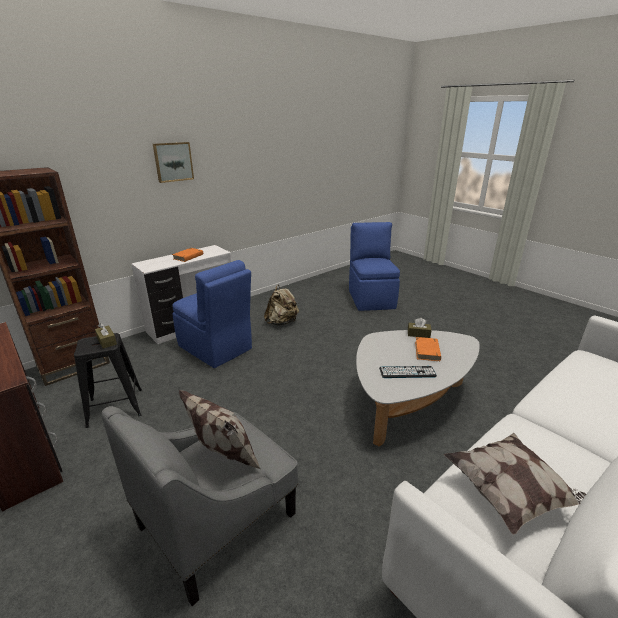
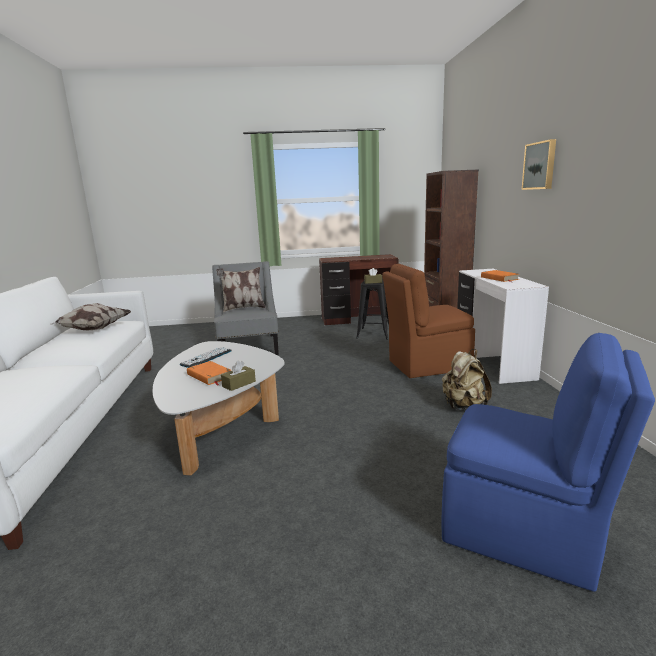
camera: 125 degrees right, 10 degrees down
blue chair [172,260,252,368] -> brown chair [382,264,475,378]

